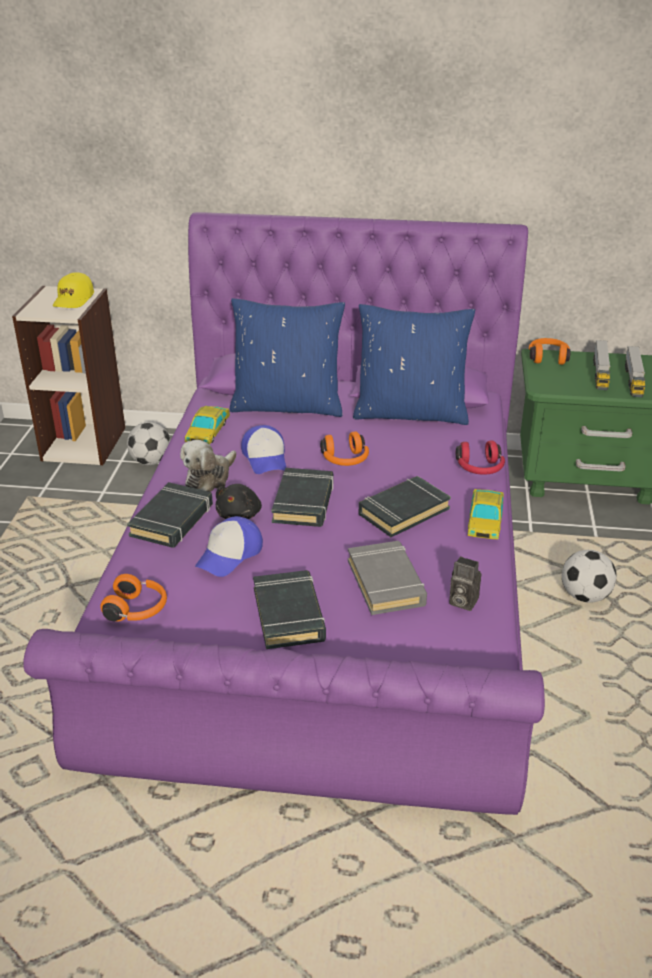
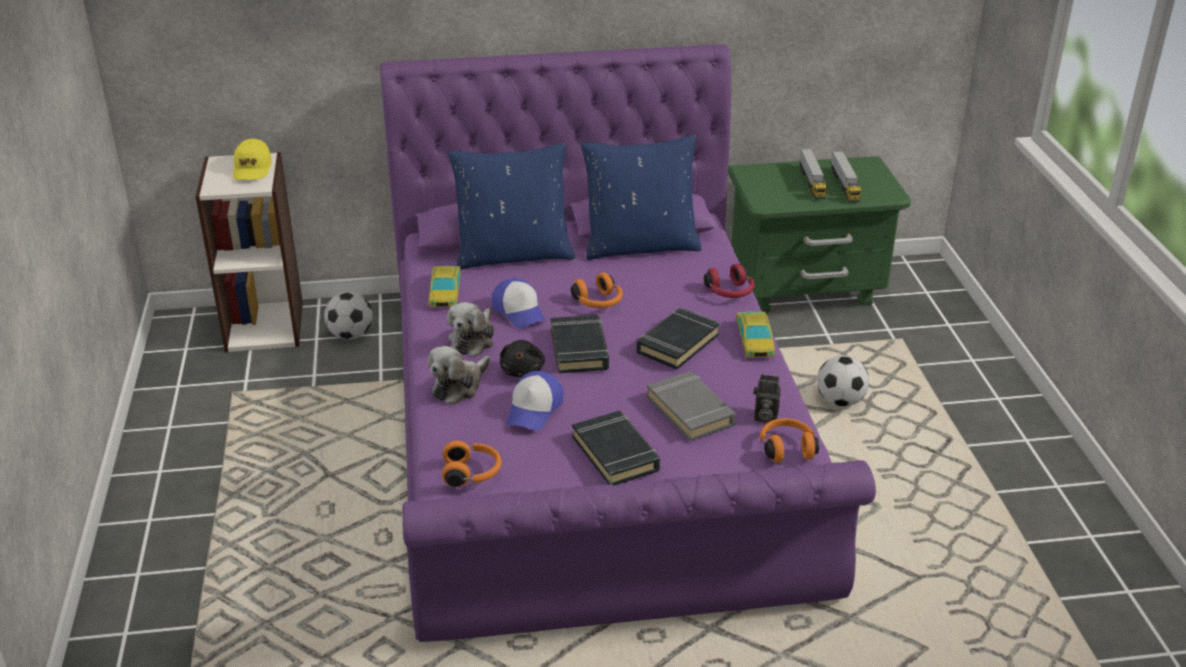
camera: 15 degrees left, 0 degrees up
black book [127,482,213,548] -> plush toy [428,346,490,405]
orange headphones [529,338,571,365] -> orange headphones moved to [760,418,819,462]

